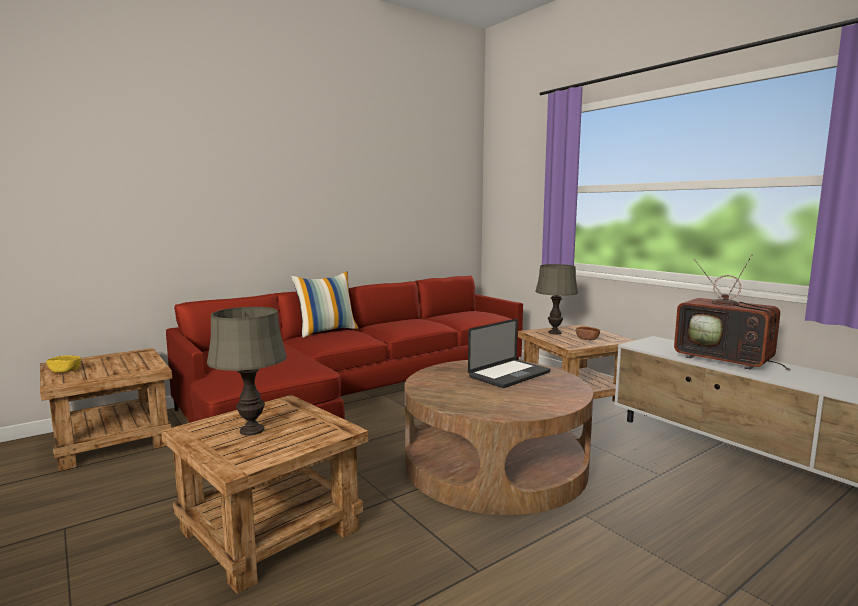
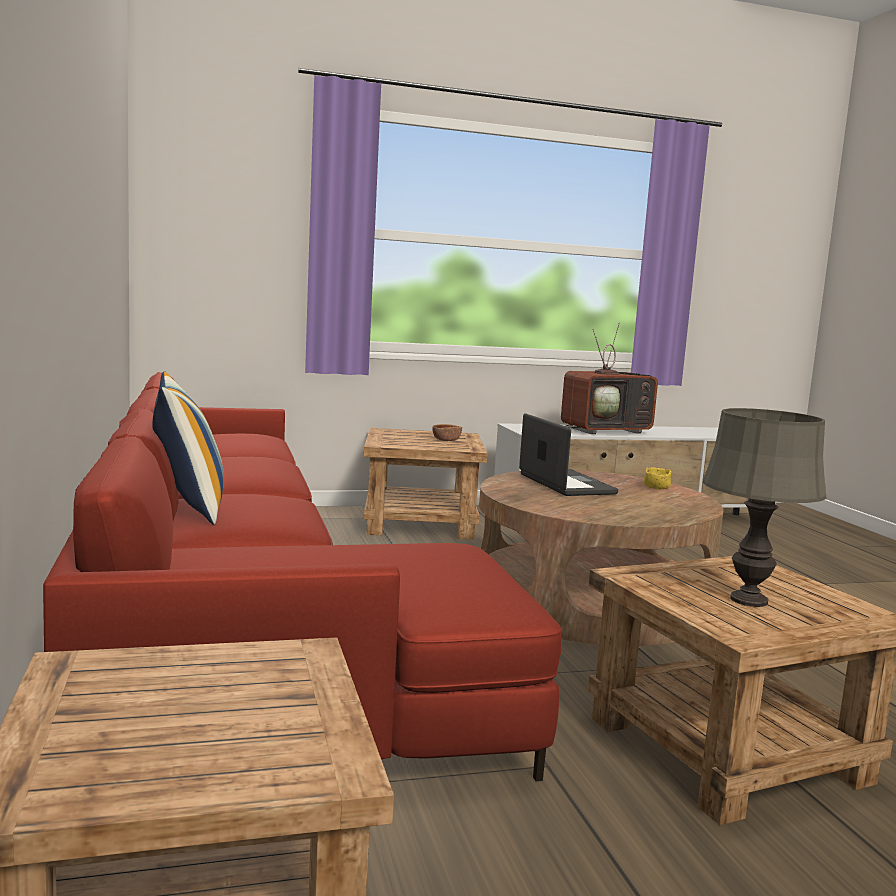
camera: 70 degrees left, 0 degrees up
yellow bowl [46,355,81,373] -> yellow bowl moved to [644,467,671,489]
grey table lamp [535,264,578,335] -> none

